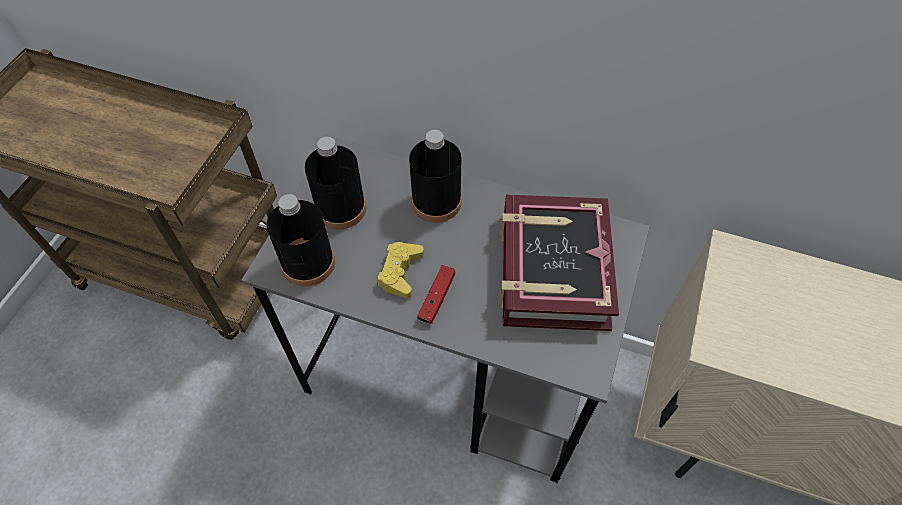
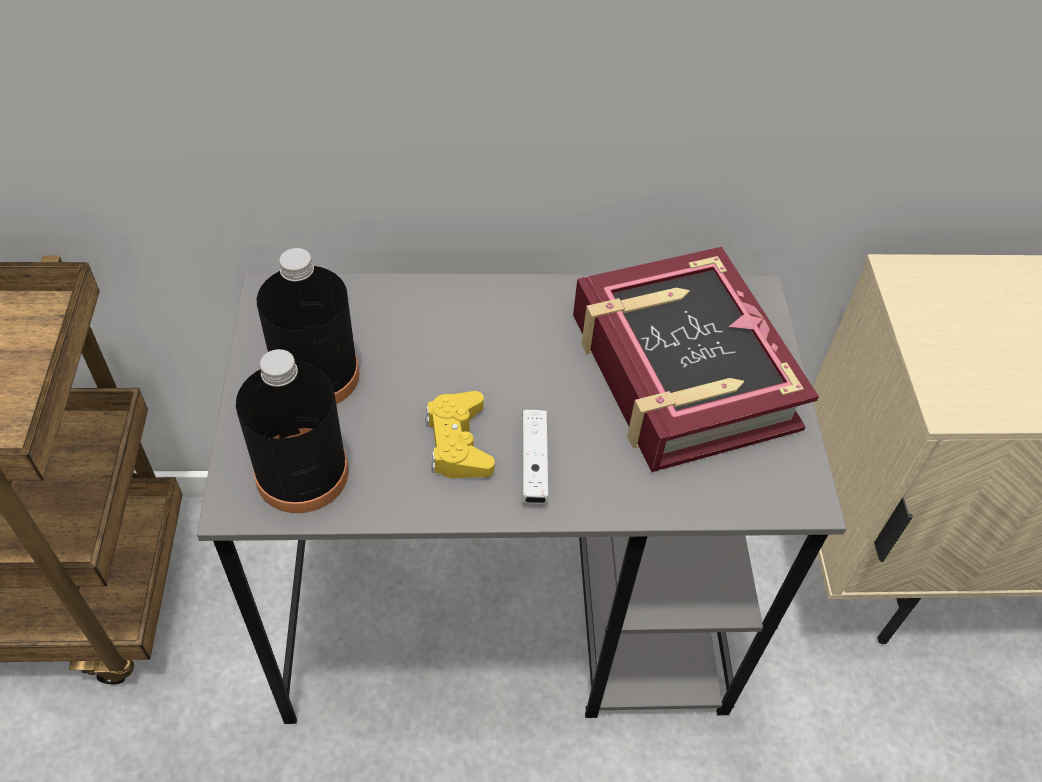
camera: 25 degrees left, 5 degrees down
black bottle [409,130,462,222] -> none
red game controller [417,265,455,324] -> white game controller [522,410,548,504]

